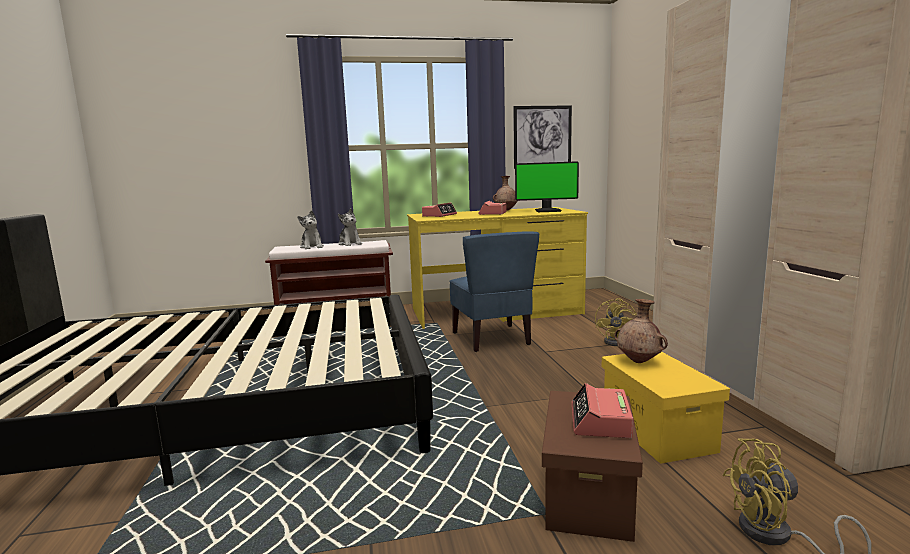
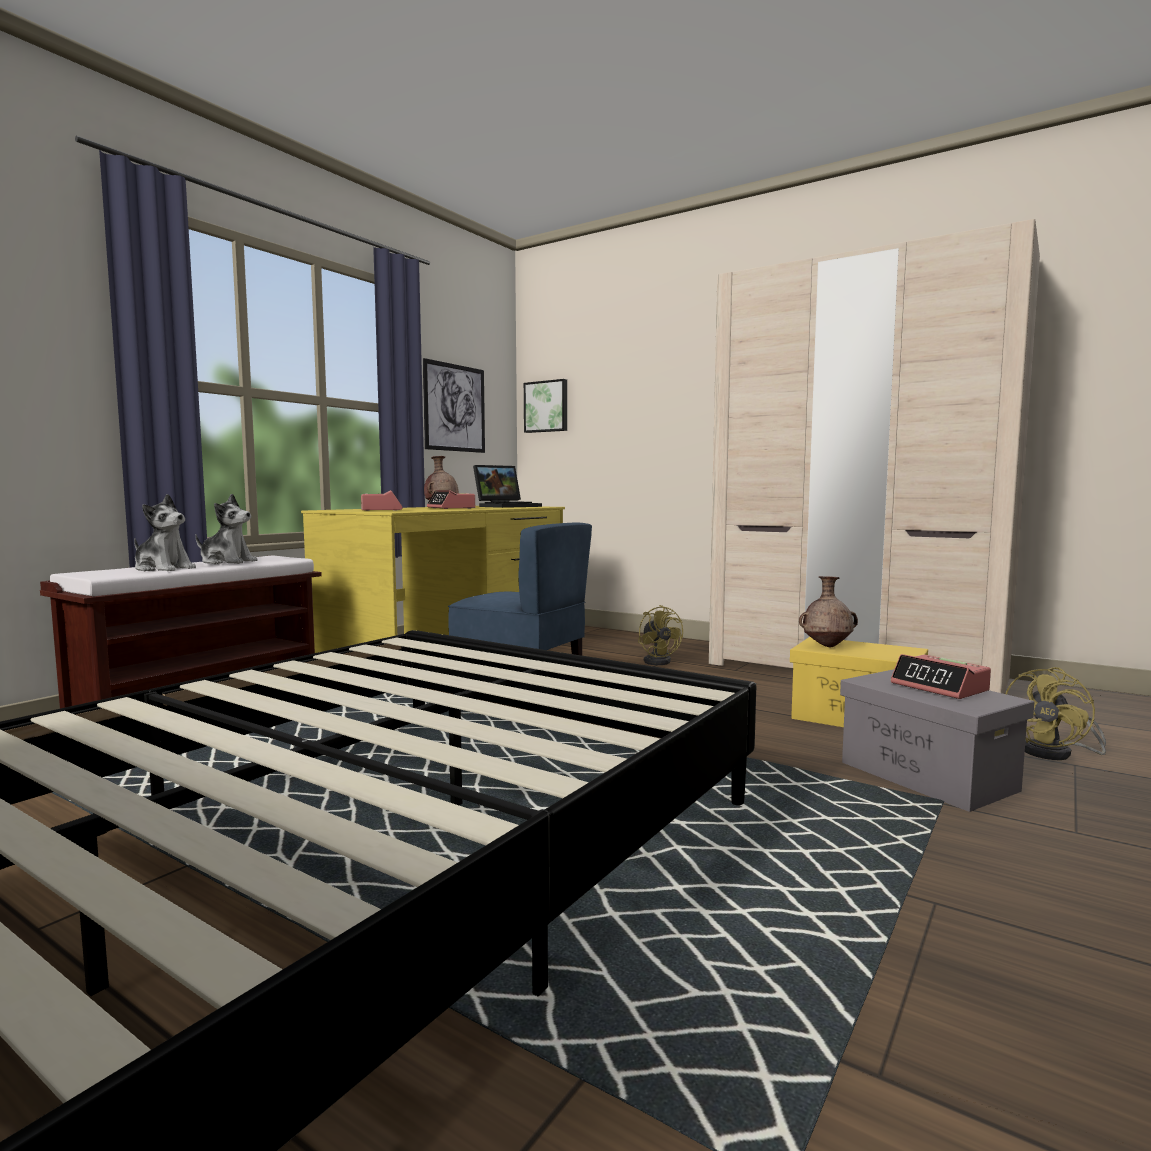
camera: 45 degrees left, 5 degrees down
monitor [515,161,579,212] -> laptop [473,465,542,508]
brown storage box [542,391,643,542] -> grey storage box [840,669,1034,812]
none -> picture [524,379,567,433]

